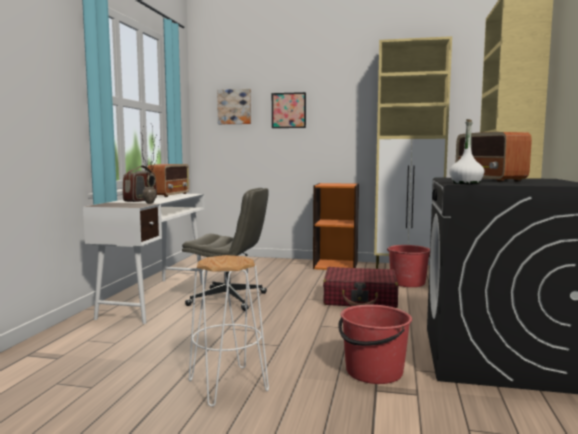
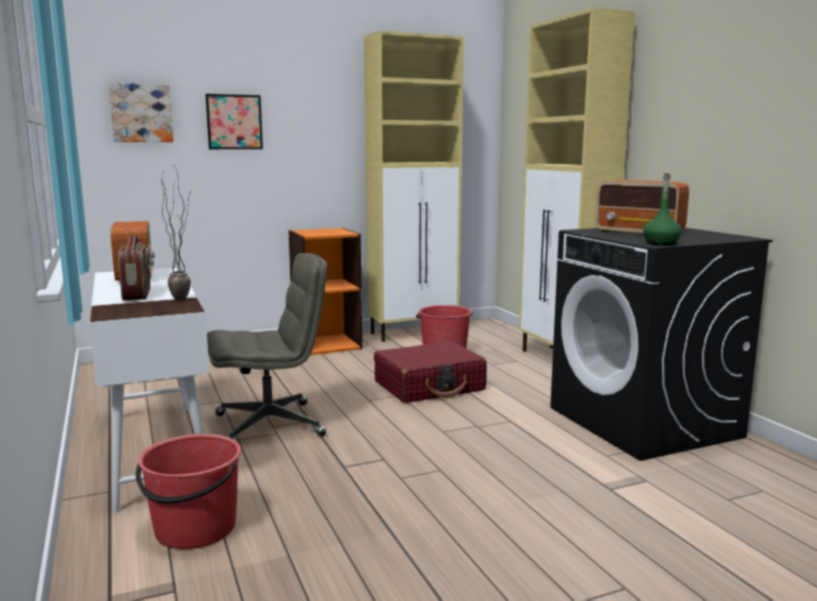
camera: 35 degrees left, 5 degrees up
white stool [189,255,269,407] -> none
red bucket [338,305,412,384] -> red bucket moved to [136,434,241,549]
white bottle [449,119,485,184] -> green bottle [643,173,682,246]

